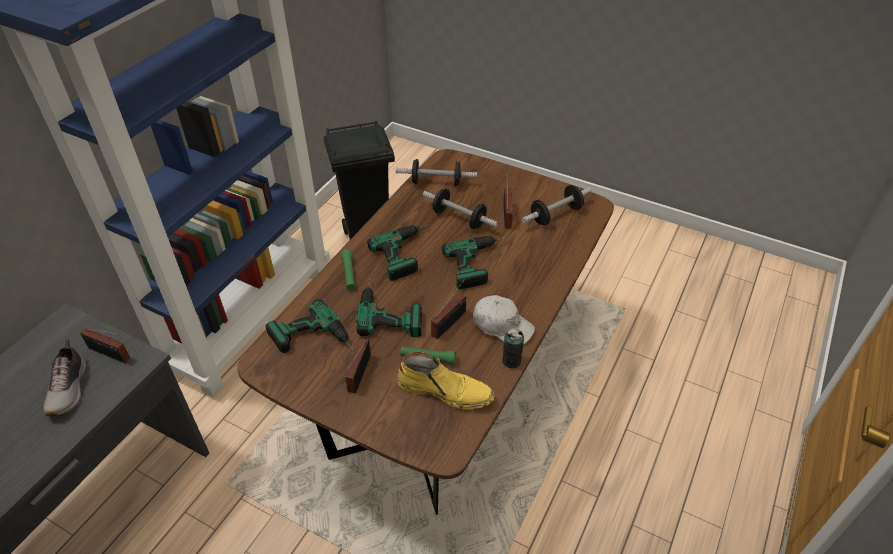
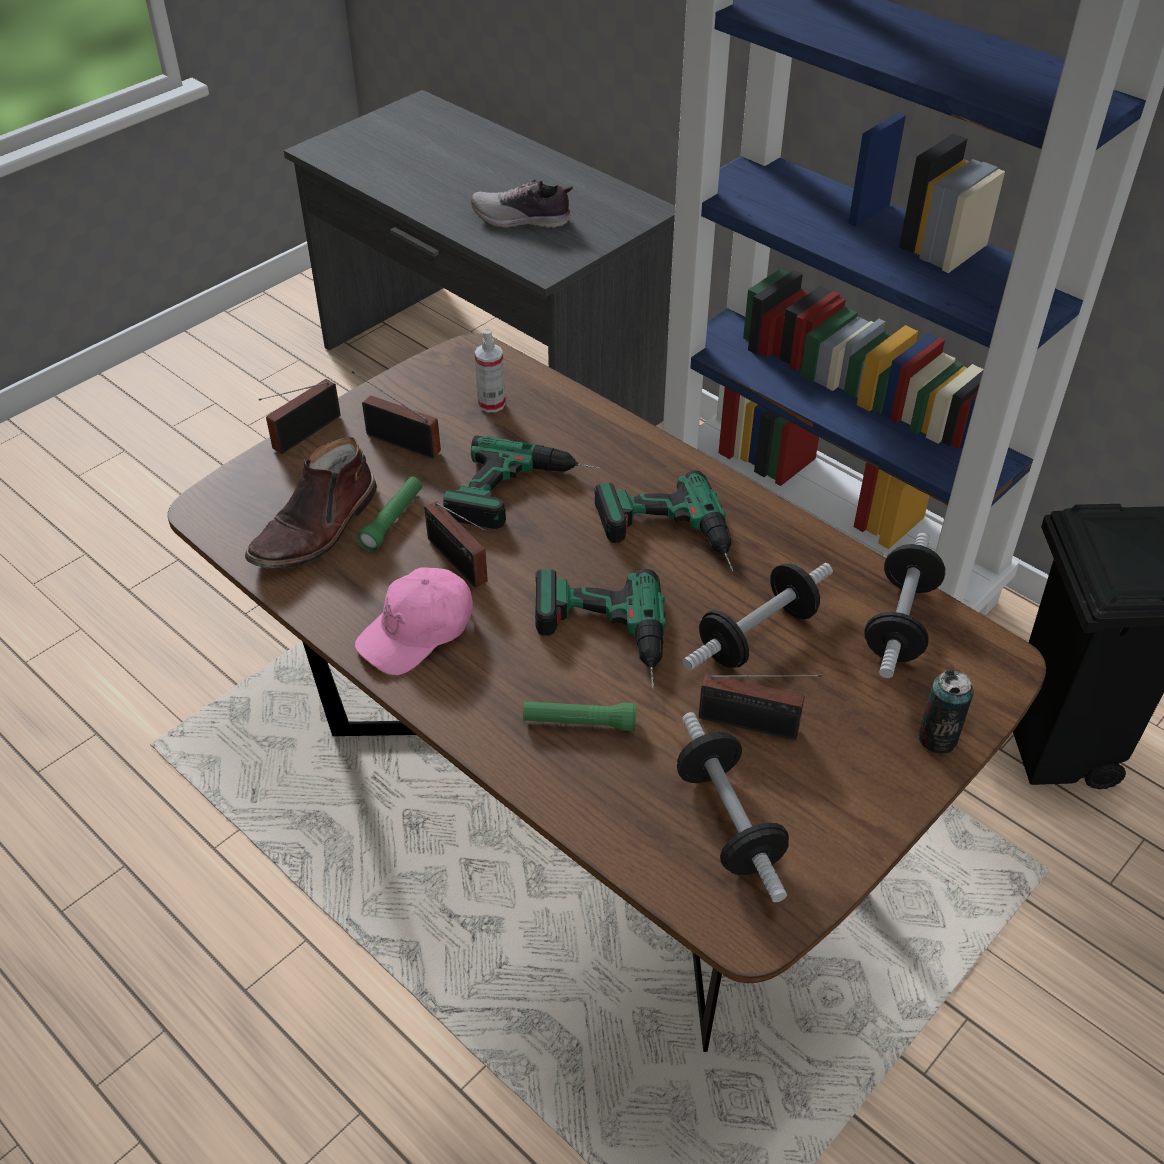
camera: 105 degrees right, 0 degrees up
radio [80,328,130,364] -> radio moved to [259,379,340,454]
power drill [265,299,354,353] -> spray bottle [474,329,505,412]
green flashlight [341,249,355,290] -> green flashlight moved to [523,701,636,731]
yellow boot [397,351,495,409] -> brown boot [245,437,377,569]
white cap [473,295,535,345] -> pink cap [355,567,473,675]
can [502,328,524,369] -> can moved to [918,670,973,754]

